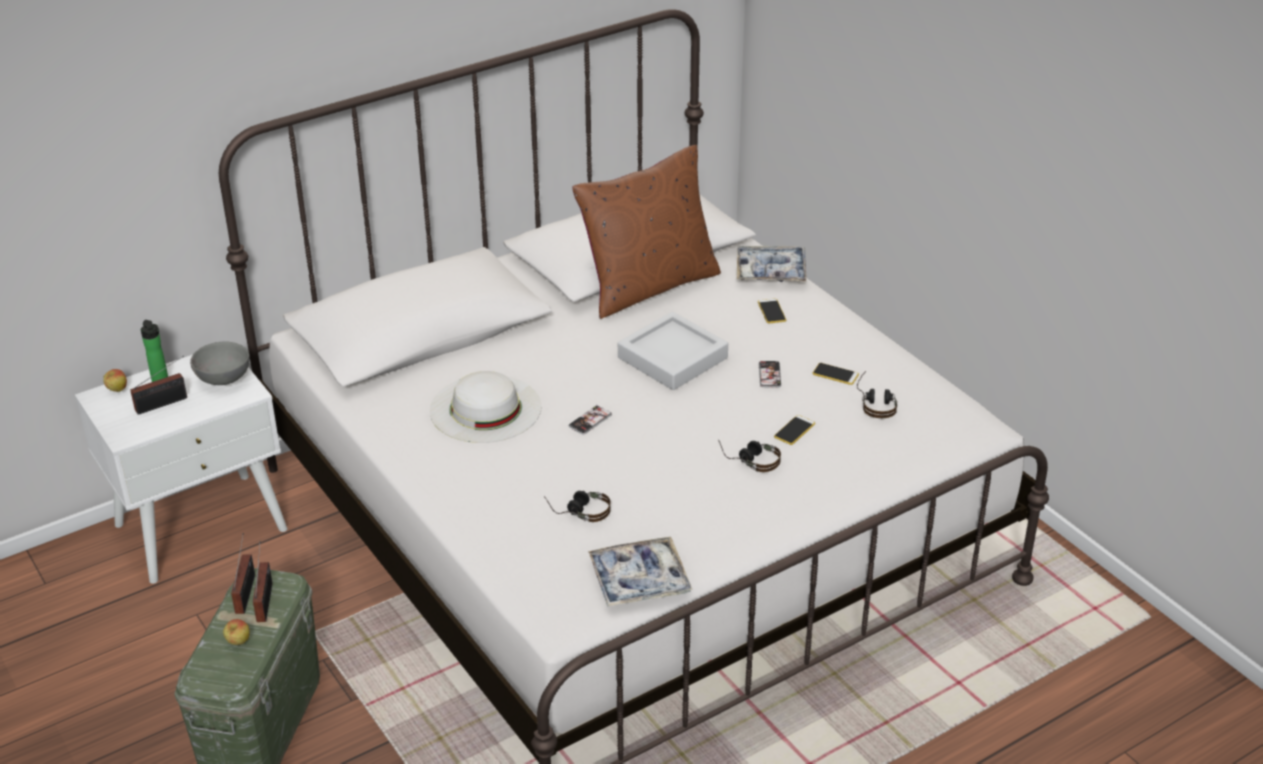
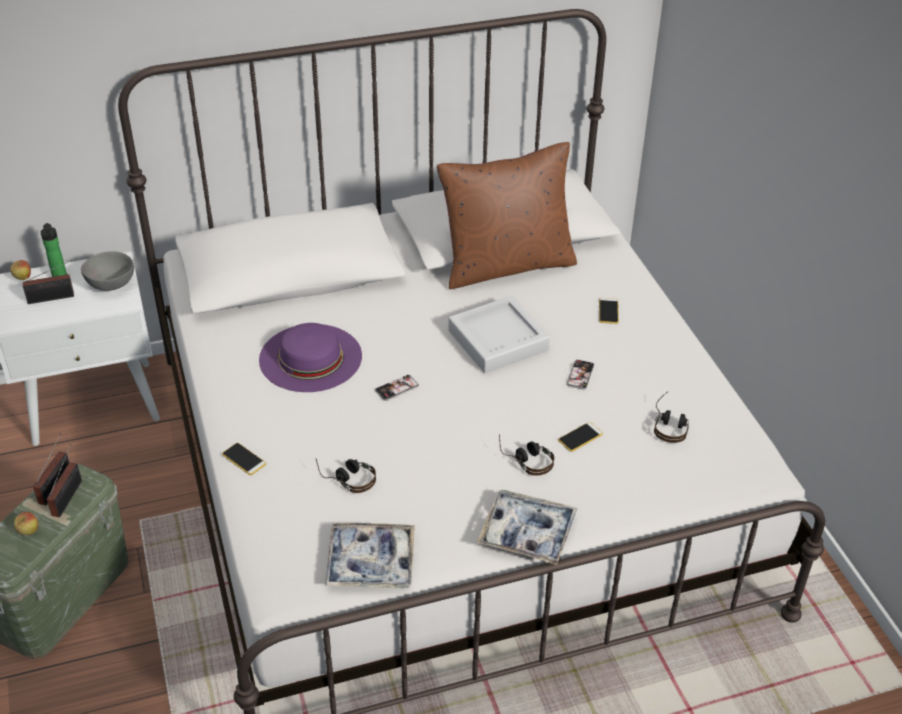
camera: 15 degrees right, 5 degrees up
white hat [430,371,542,443] -> purple hat [259,323,362,392]
tray [737,246,806,282] -> tray moved to [476,489,577,565]
phone [813,363,859,385] -> phone moved to [222,443,266,475]

